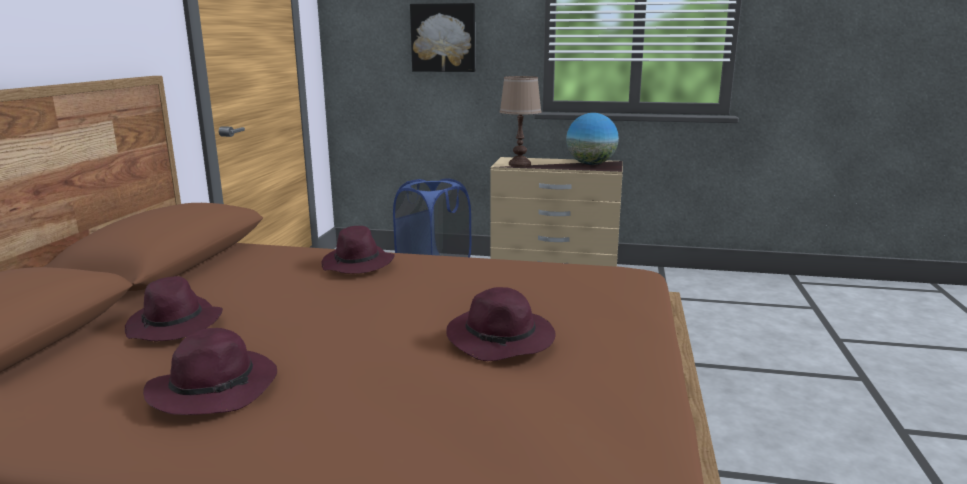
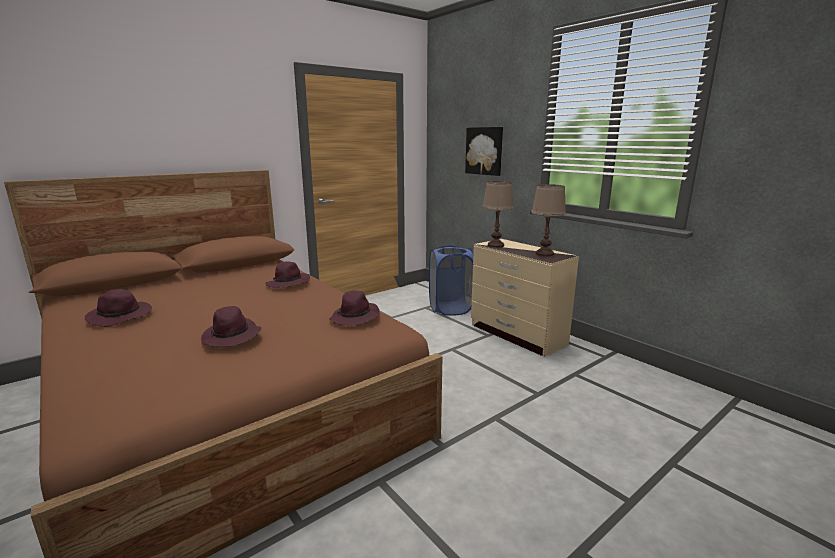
camera: 40 degrees right, 0 degrees up
purple hat [125,276,223,341] -> purple hat moved to [329,290,380,326]
globe [566,113,619,165] -> brown table lamp [531,184,566,256]

